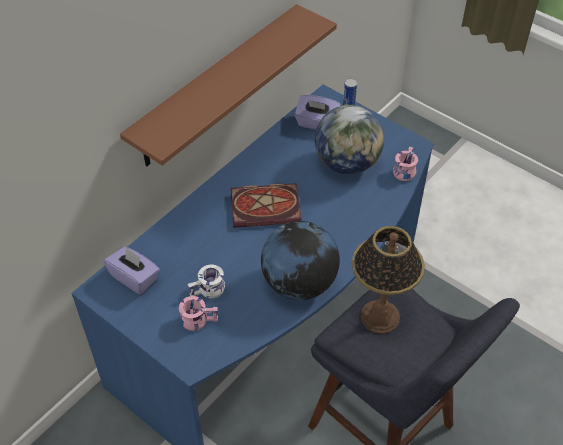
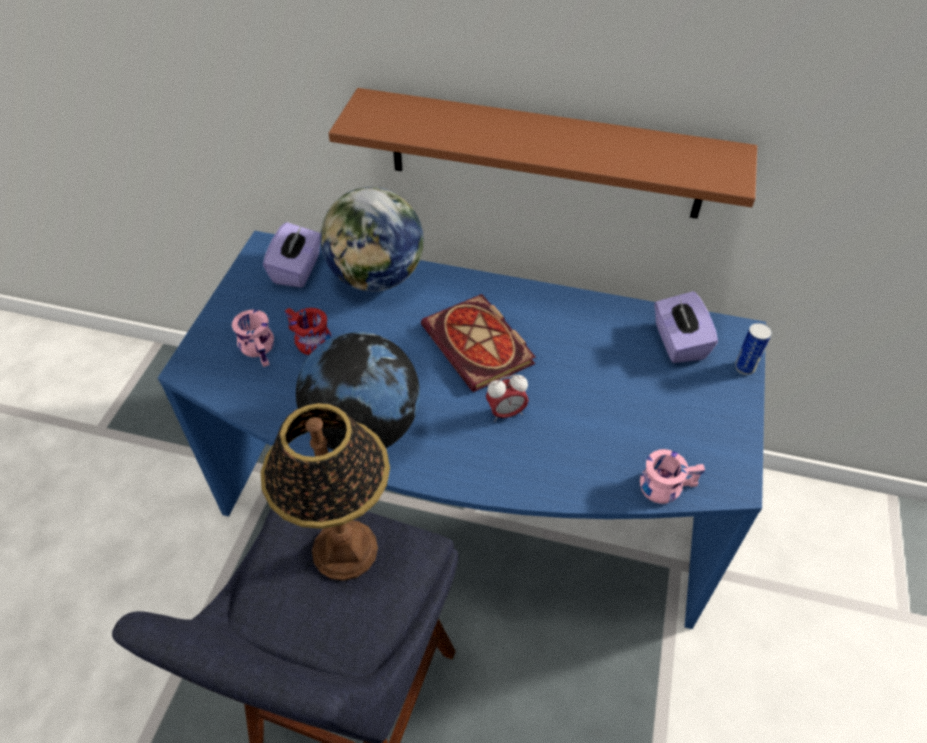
camera: 65 degrees right, 0 degrees up
white mug [188,264,225,298] -> red mug [285,308,331,355]
globe [315,105,384,175] -> globe moved to [320,187,424,292]
none -> alarm clock [486,375,529,422]

